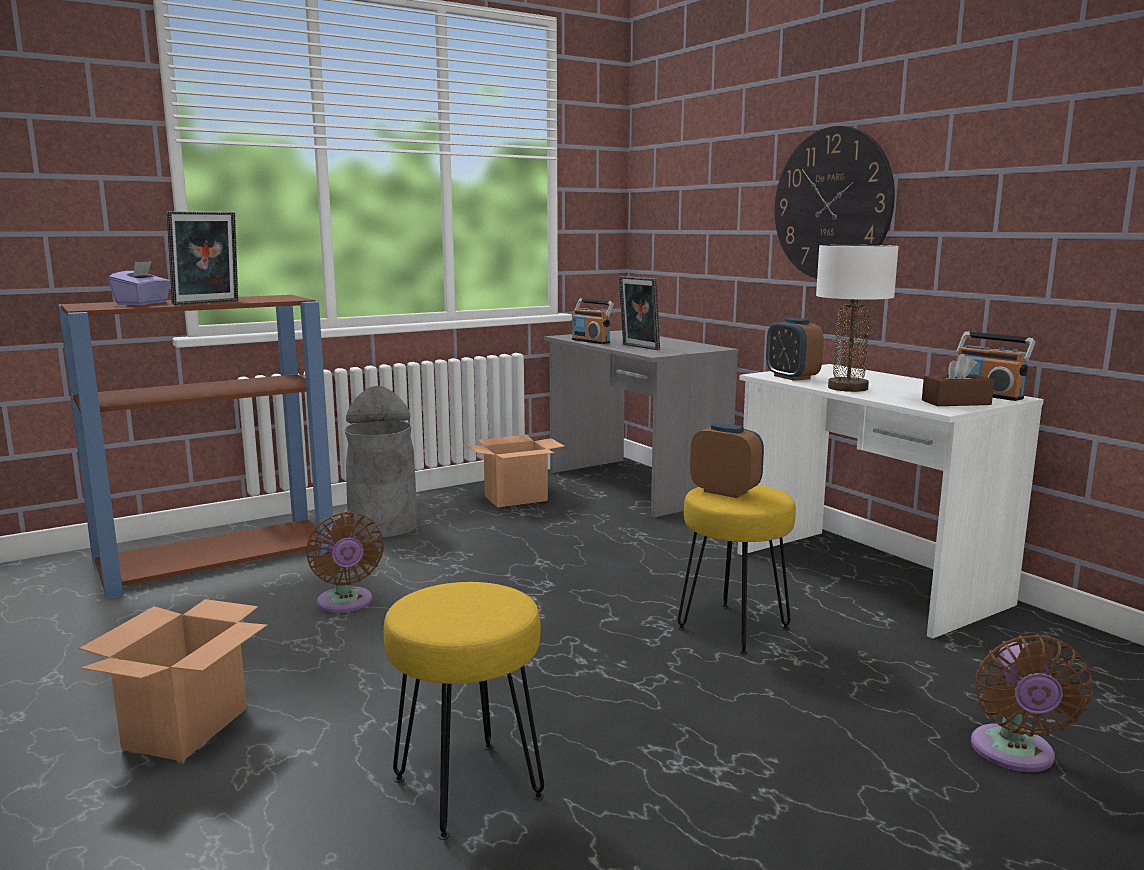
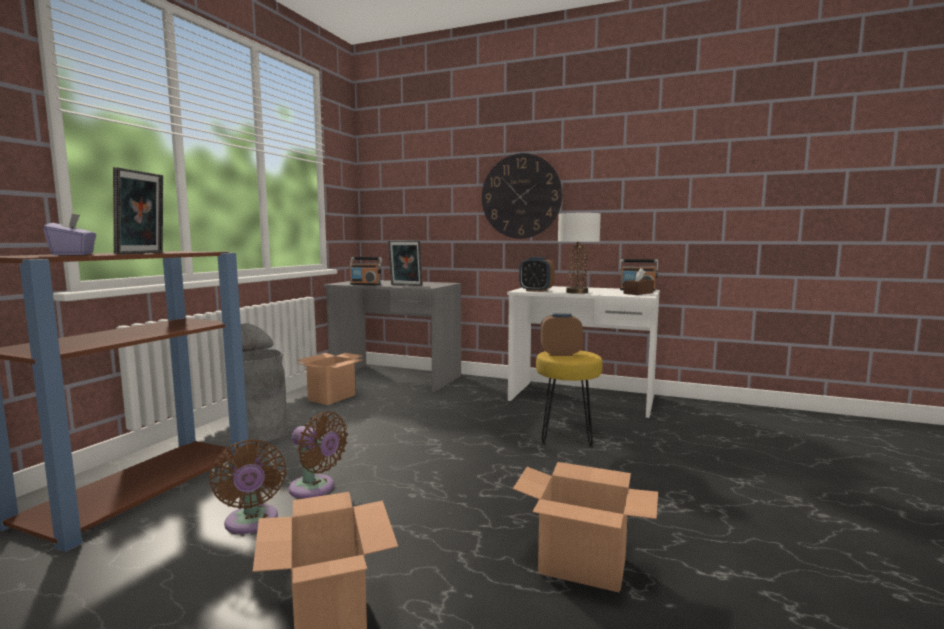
camera: 35 degrees left, 5 degrees down
yellow stool [384,582,544,840] -> cardboard box [513,462,658,592]
brown fan [971,634,1093,772] -> brown fan moved to [209,439,287,534]

